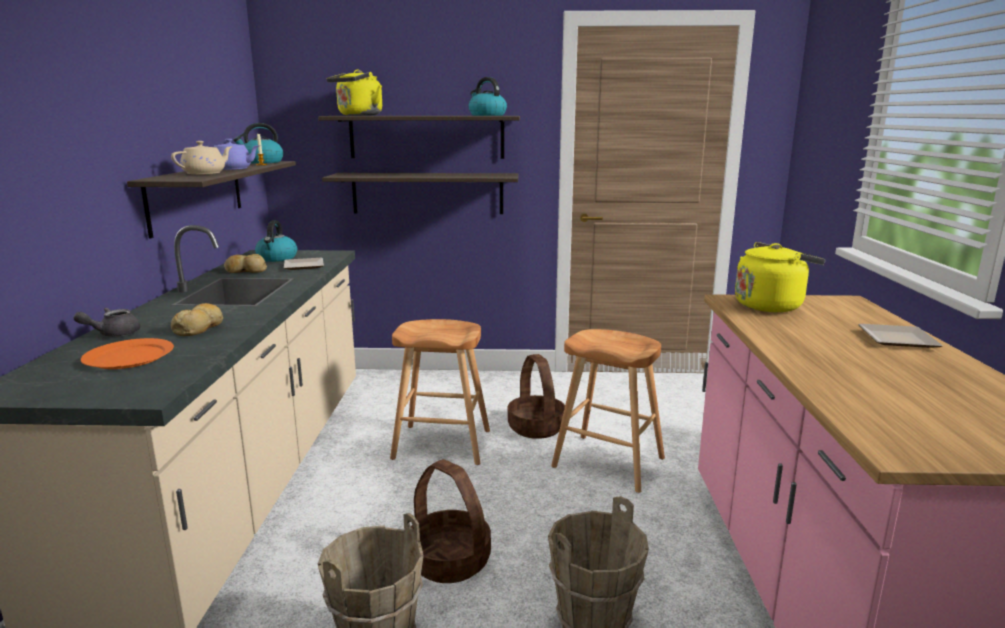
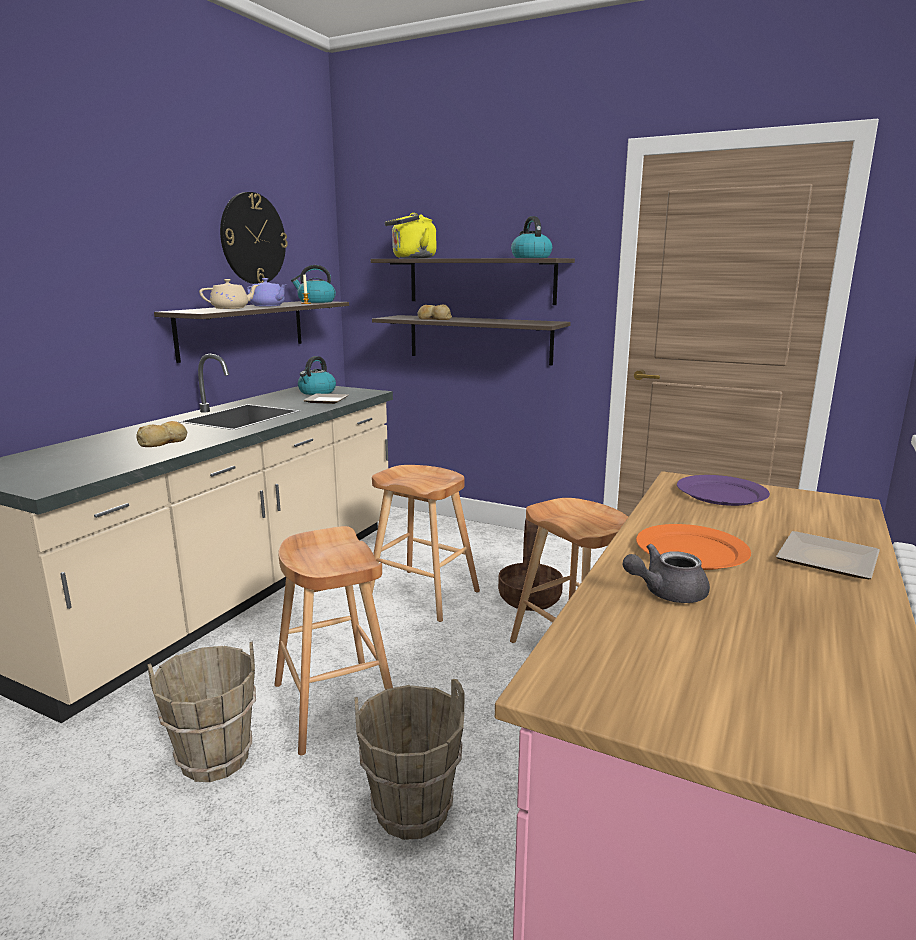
camera: 25 degrees right, 0 degrees up
grey teapot [73,308,140,337] -> grey teapot moved to [622,544,710,603]
orange plate [81,338,174,369] -> orange plate moved to [636,524,751,570]
bread [224,254,267,273] -> bread moved to [418,305,452,320]
basket [411,459,491,583] -> brown stool [274,526,393,755]
yellow kettle [735,242,826,312] -> purple plate [677,475,770,506]
none -> wall clock [220,192,288,284]

